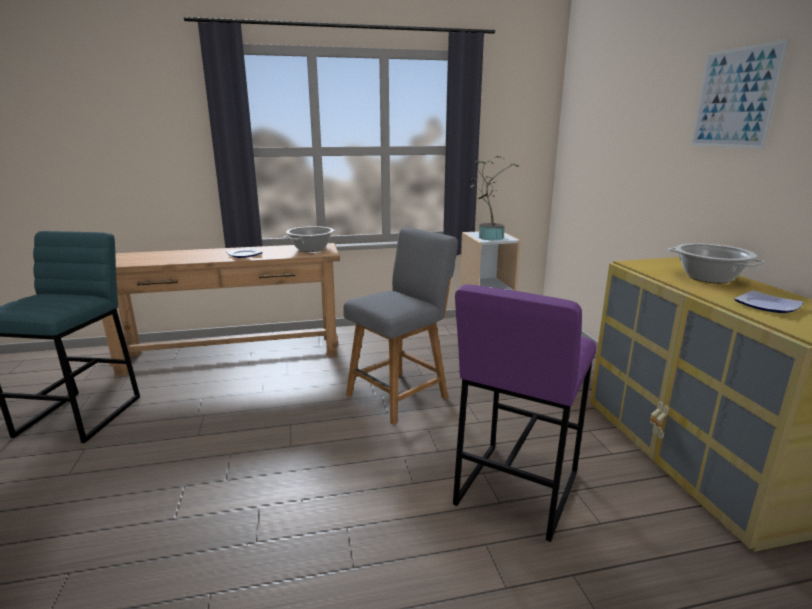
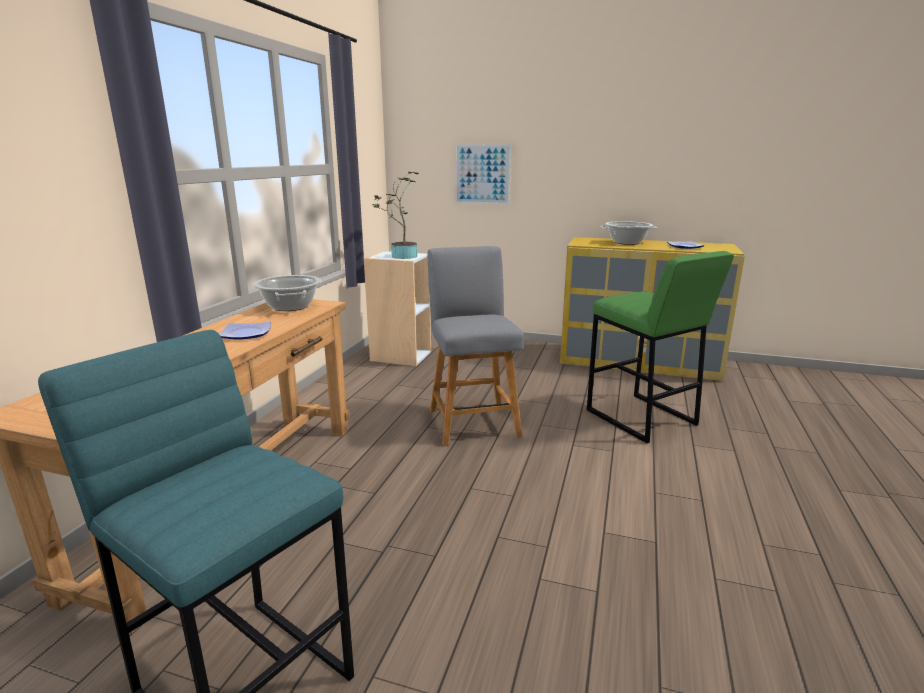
camera: 60 degrees left, 0 degrees up
purple stool [453,284,596,542] -> green stool [587,251,734,443]
picture [691,39,789,149] -> picture moved to [455,144,511,205]

